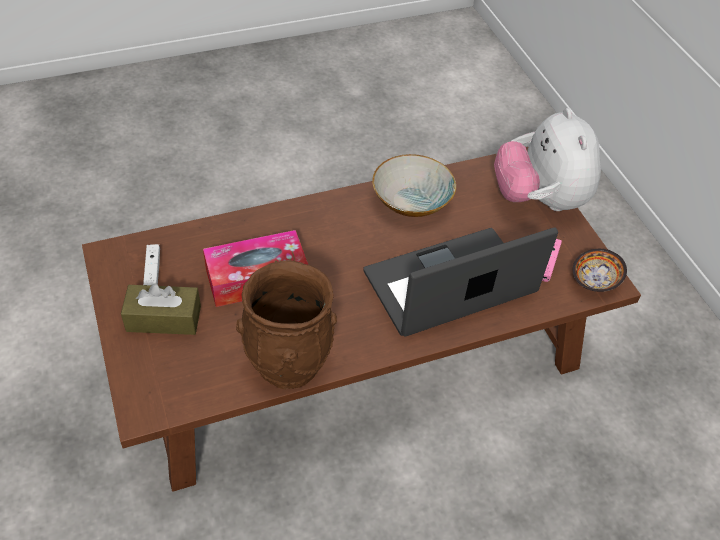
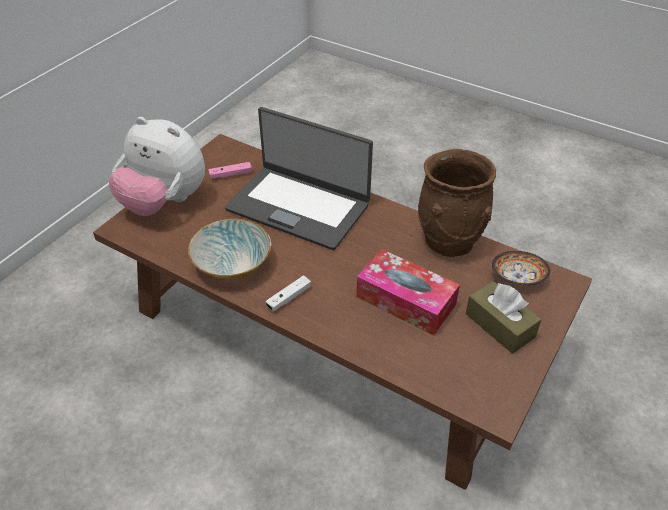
camera: 125 degrees left, 5 degrees down
white game controller [143,244,160,286] -> white game controller moved to [266,276,311,311]
plush toy [494,108,601,211] -> plush toy turned 75 degrees clockwise [109,117,205,216]
bowl [573,249,627,292] -> bowl moved to [492,251,550,285]

